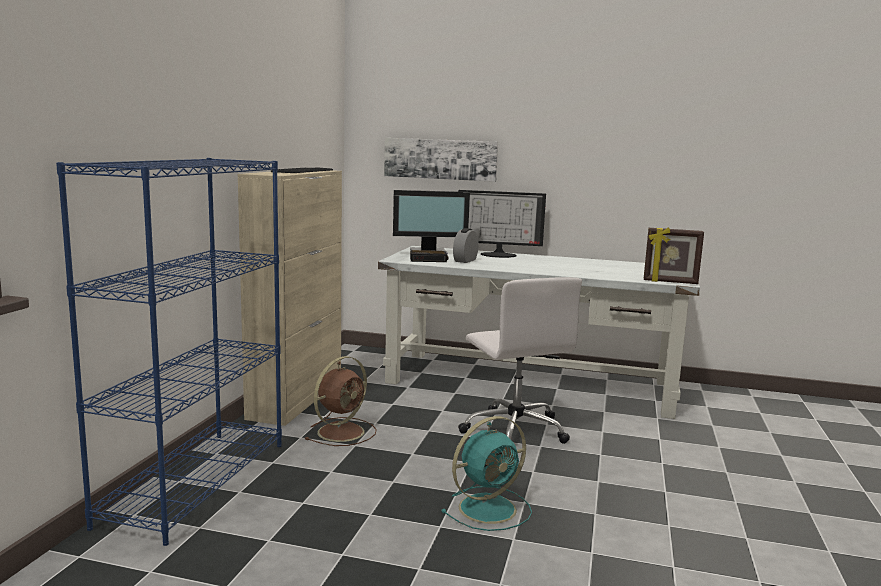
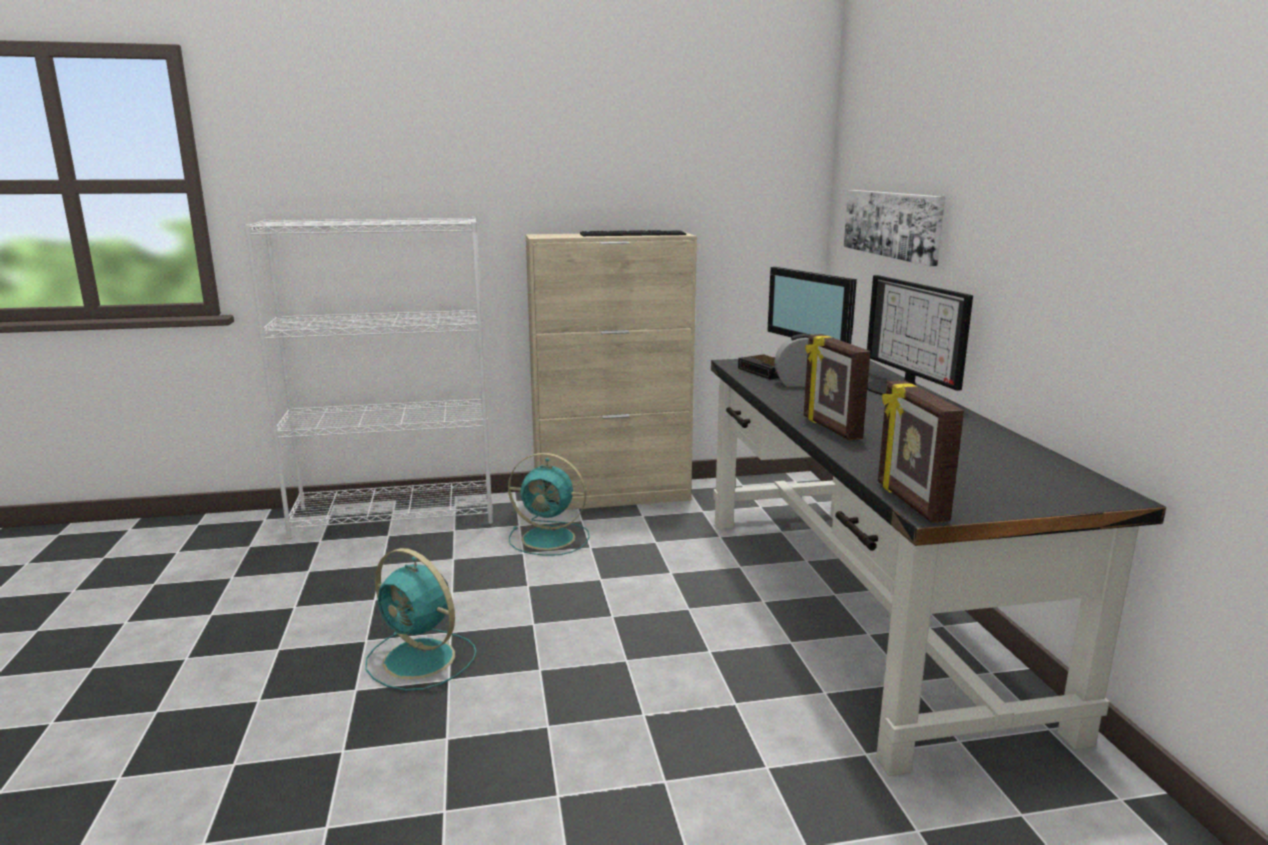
camera: 65 degrees right, 5 degrees up
blue bookcase [56,158,282,546] -> white bookcase [244,217,493,539]
brown fan [305,356,376,446] -> turquoise fan [508,453,590,556]
white desk [378,246,700,419] -> black desk [711,357,1166,776]
white office chair [458,277,582,444] -> none
none -> picture frame [804,334,870,440]

